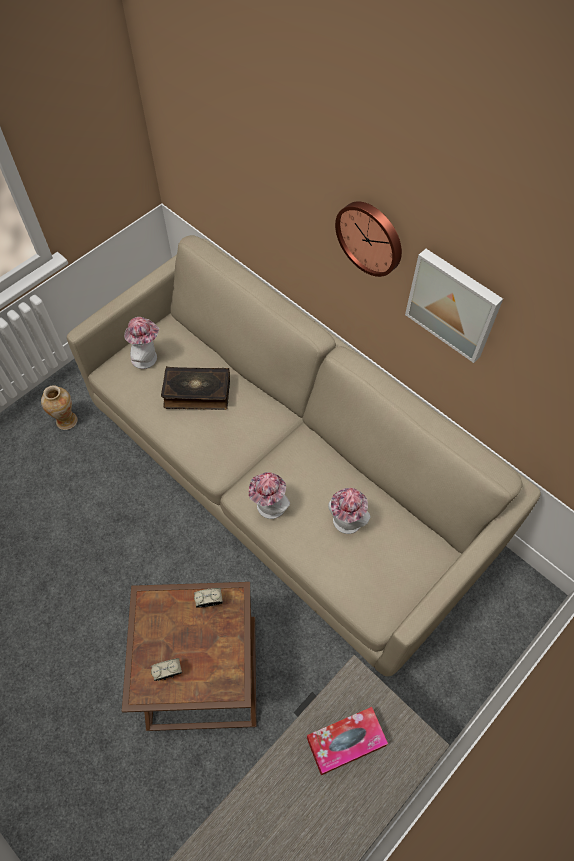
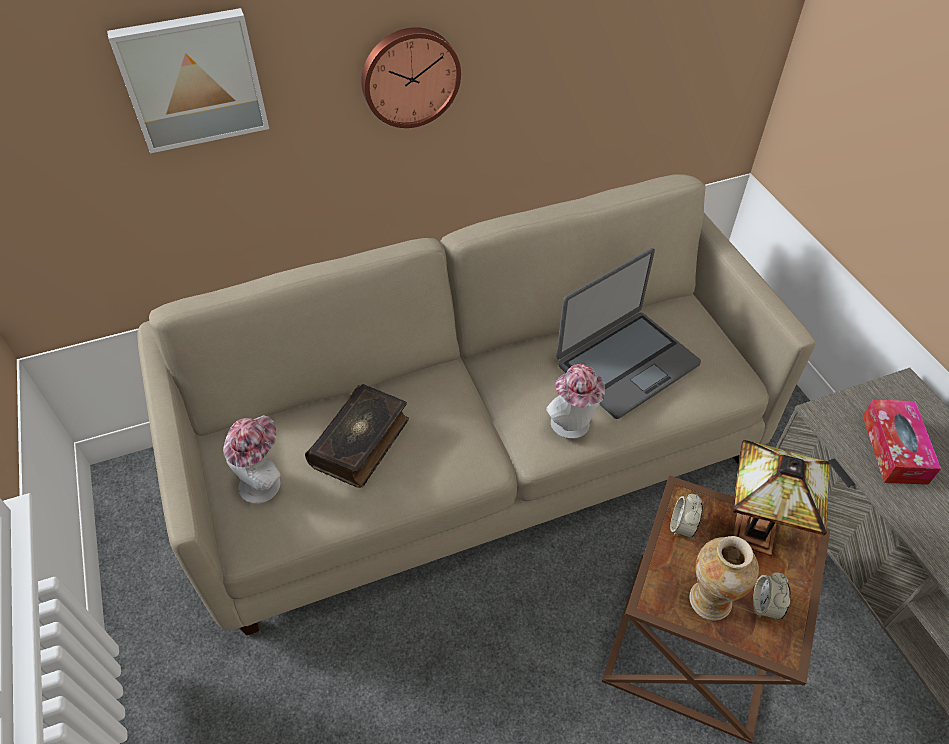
camera: 65 degrees left, 10 degrees down
vase [41,385,78,430] -> vase moved to [689,536,759,621]
hat [328,488,371,534] -> laptop [556,248,701,419]
picture [405,249,503,363] -> picture moved to [107,8,269,153]
none -> table lamp [733,440,830,556]

